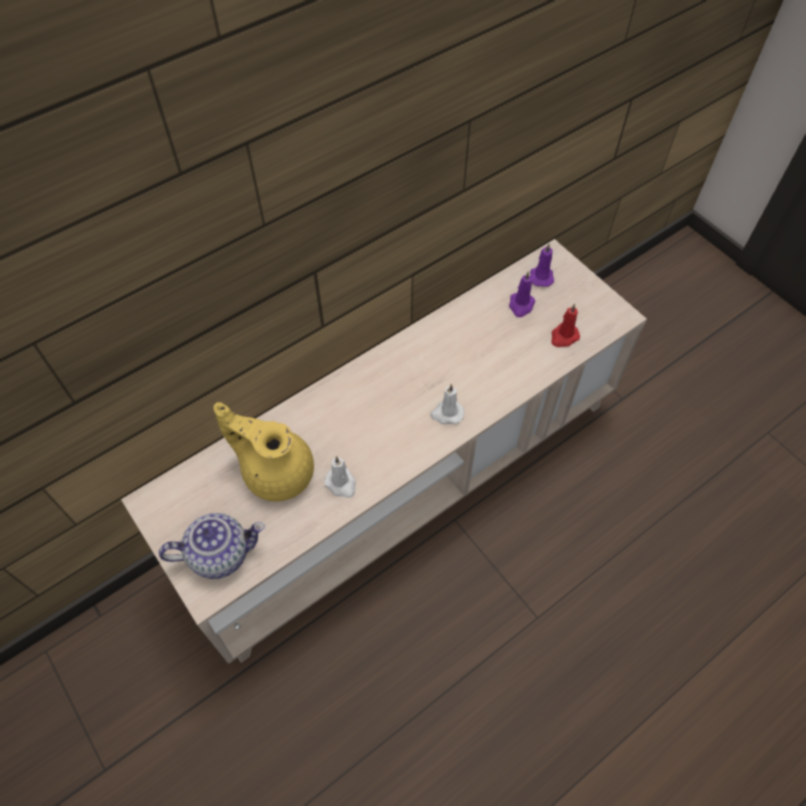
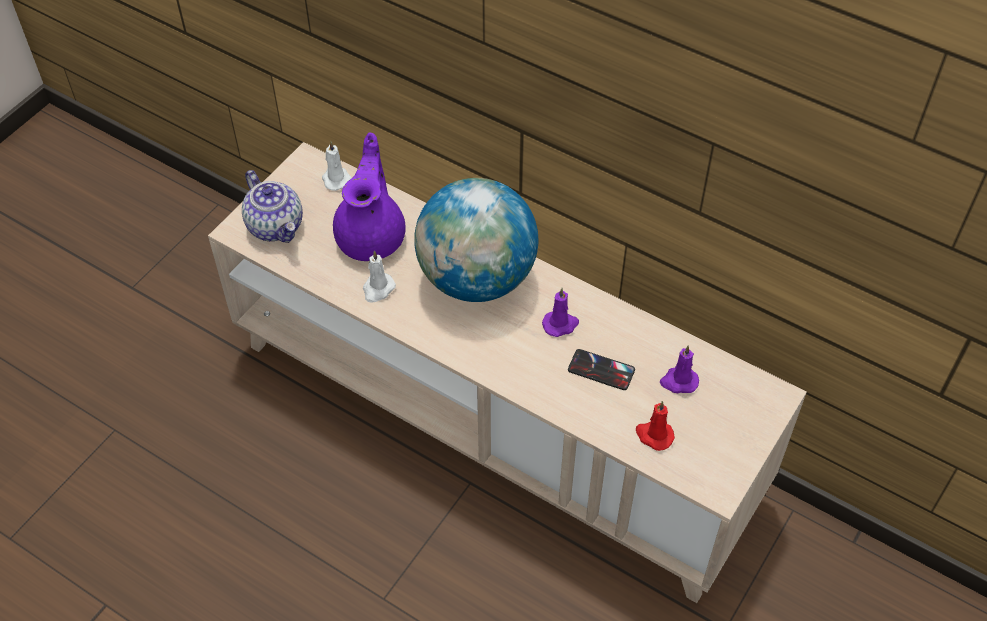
camera: 70 degrees right, 5 degrees down
yellow teapot [213,402,314,502] -> purple teapot [333,132,406,261]
white candle [430,384,464,424] -> white candle moved to [322,141,352,191]
purple candle [530,244,554,287] -> purple candle moved to [542,288,579,337]
none -> globe [414,178,538,302]
none -> phone [568,349,635,390]

